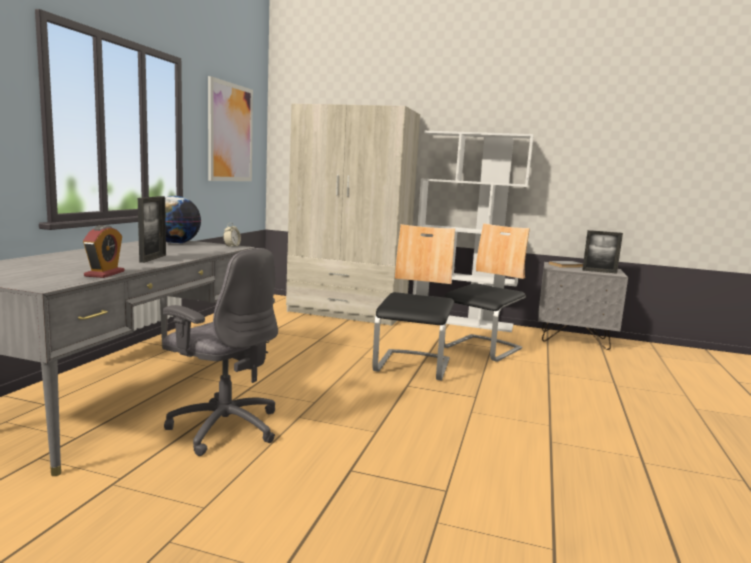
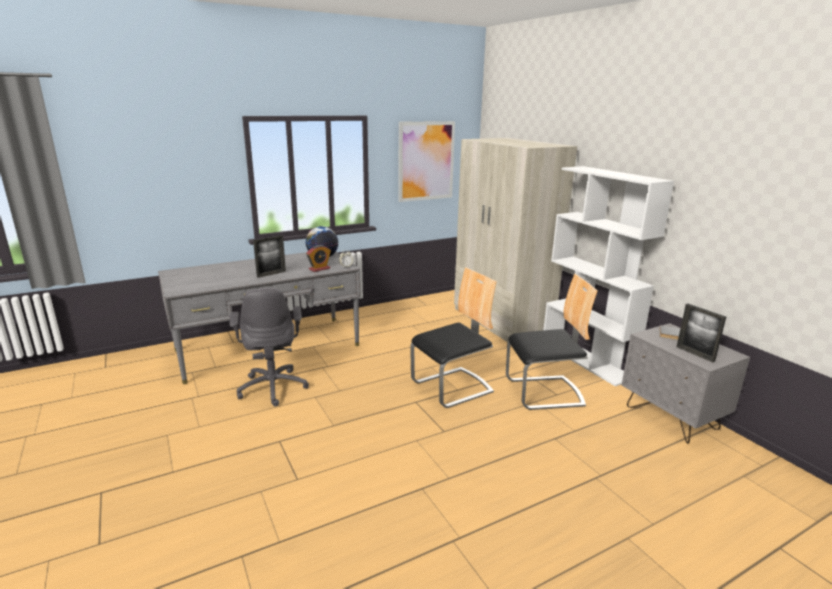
camera: 45 degrees right, 10 degrees up
alarm clock [83,225,125,278] -> alarm clock moved to [306,245,331,272]

